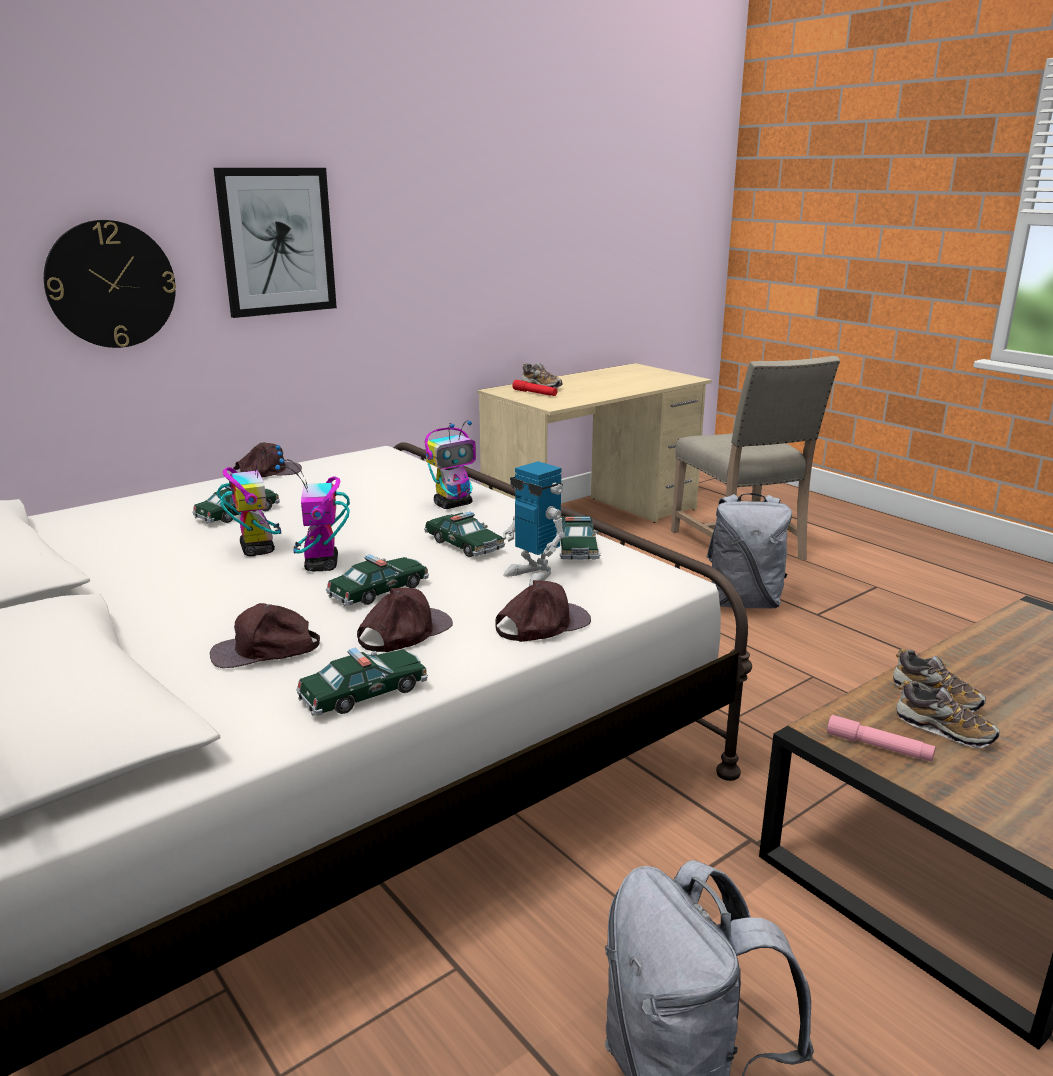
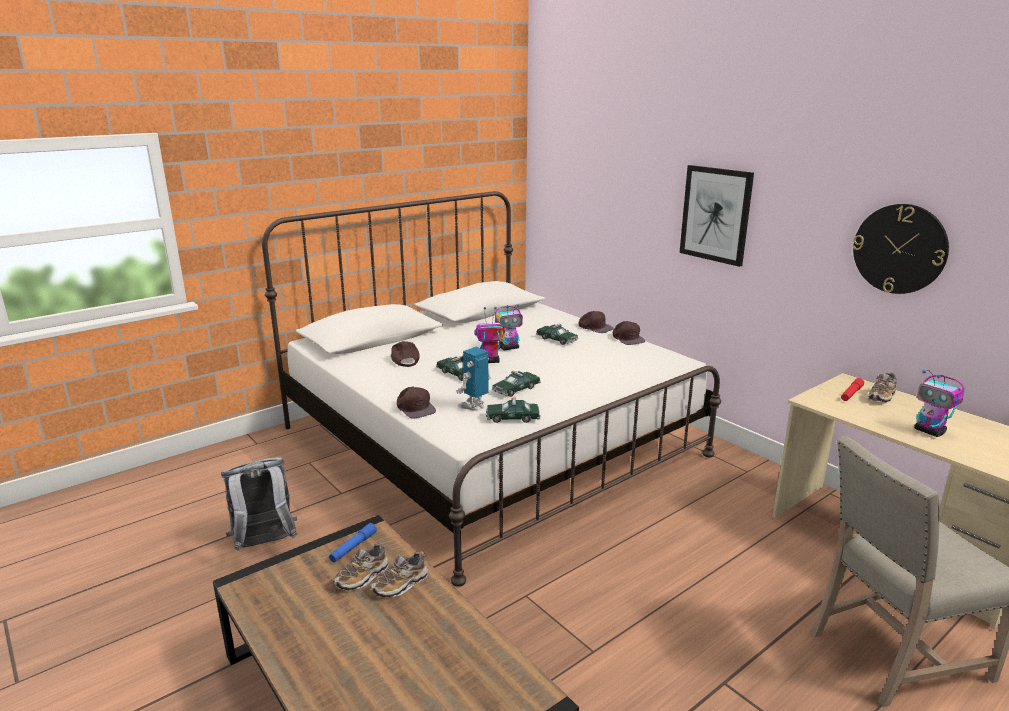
camera: 90 degrees right, 0 degrees up
wall clock [44,220,176,348] -> wall clock moved to [853,204,949,294]
toy car [296,648,428,716] -> none
brown cap [357,588,453,652] -> brown cap moved to [578,311,614,333]
toy robot [425,420,476,509] -> toy robot moved to [914,370,965,437]
grey backpack [704,493,792,609] -> none
pink flashlight [827,715,936,762] -> blue flashlight [329,523,377,562]

